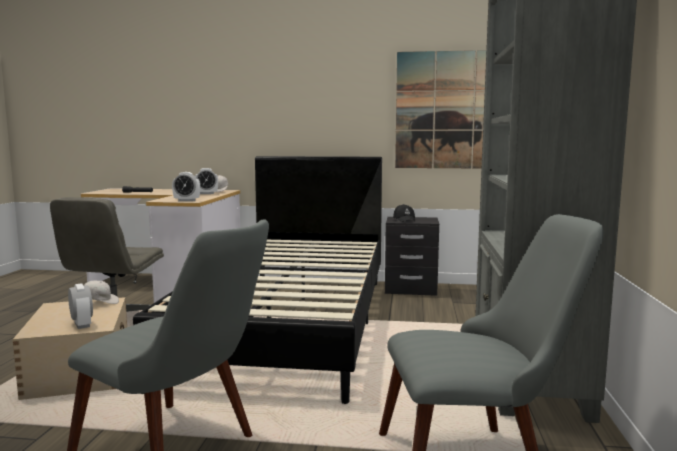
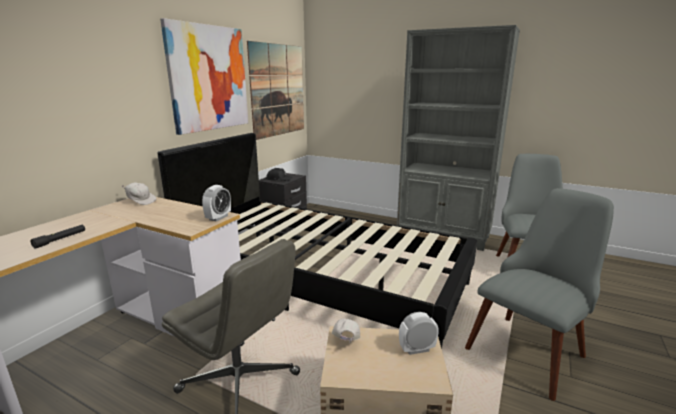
camera: 70 degrees left, 10 degrees up
alarm clock [195,168,218,194] -> none
none -> picture [160,18,248,135]

